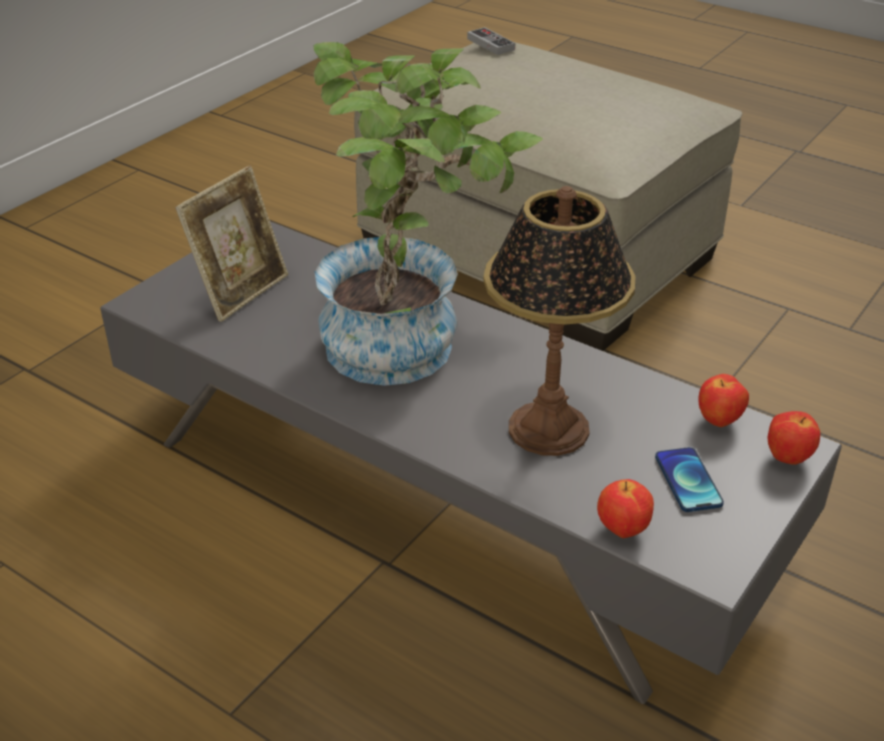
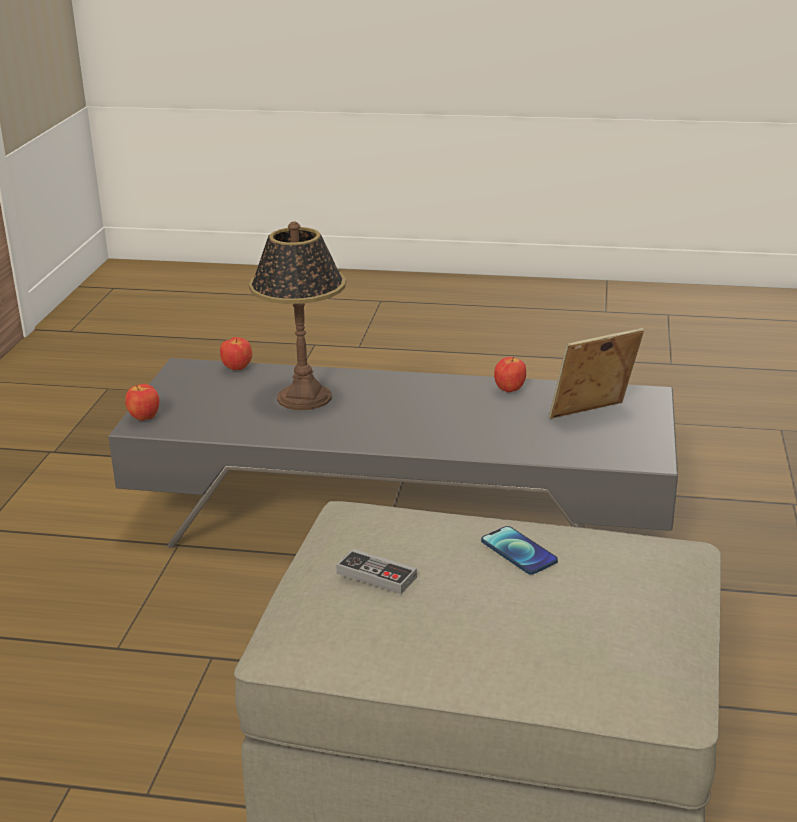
camera: 155 degrees right, 10 degrees down
picture frame [175,166,288,322] -> picture frame turned 60 degrees clockwise [549,328,644,419]
potted plant [313,42,543,386] -> none
game controller [467,27,515,55] -> game controller moved to [336,549,417,594]
phone [655,447,724,512] -> phone moved to [481,526,558,575]
apple [699,374,749,427] -> apple moved to [494,357,526,393]

